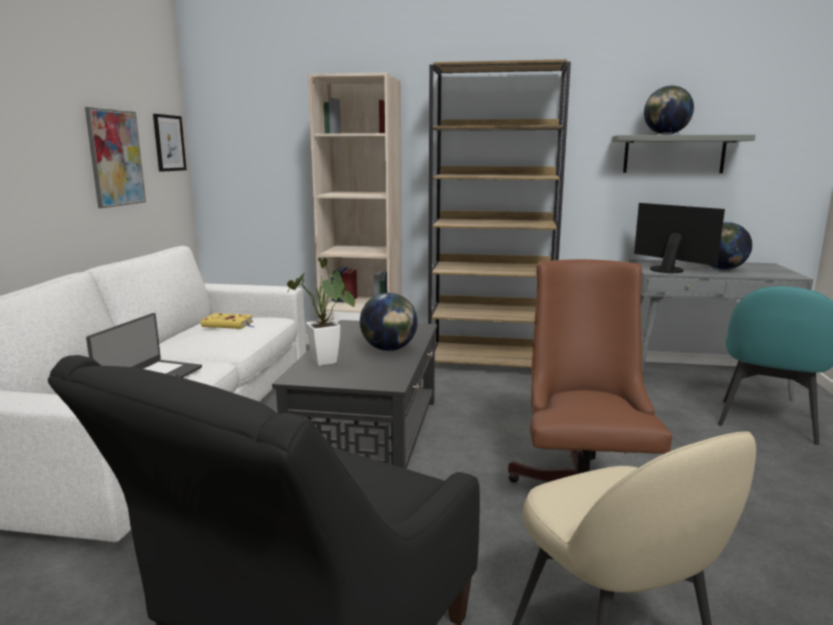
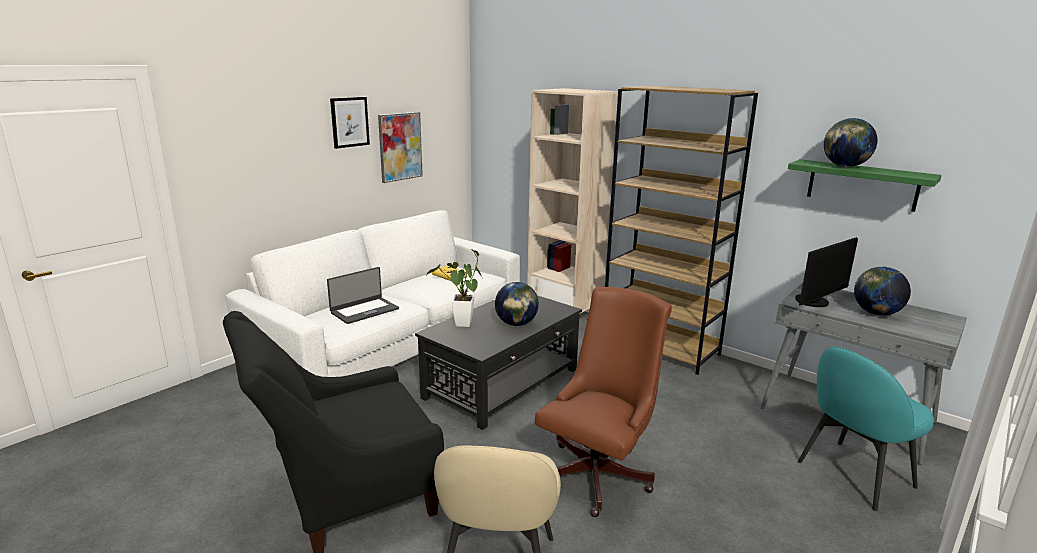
camera: 30 degrees right, 5 degrees up
picture [153,114,187,172] -> picture moved to [330,97,370,149]
grey shelf [612,135,756,173] -> green shelf [788,159,942,212]
monitor [634,203,725,273] -> monitor turned 60 degrees clockwise [795,237,858,307]

